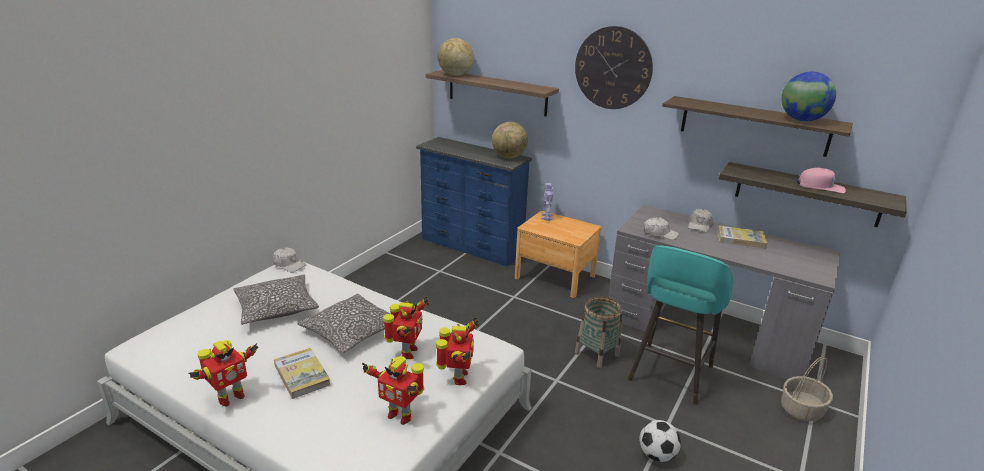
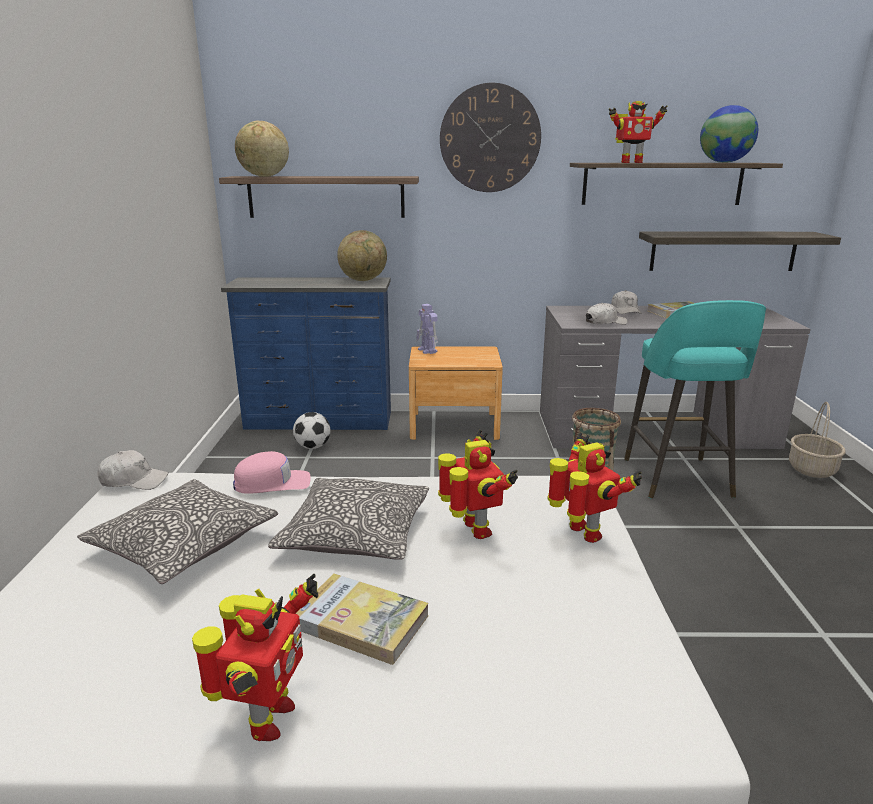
camera: 30 degrees left, 5 degrees down
toy robot [362,356,424,425] -> toy robot moved to [609,101,668,163]
football [639,420,681,462] -> football moved to [293,412,331,449]
pink cap [797,168,846,193] -> pink cap moved to [233,451,310,494]

